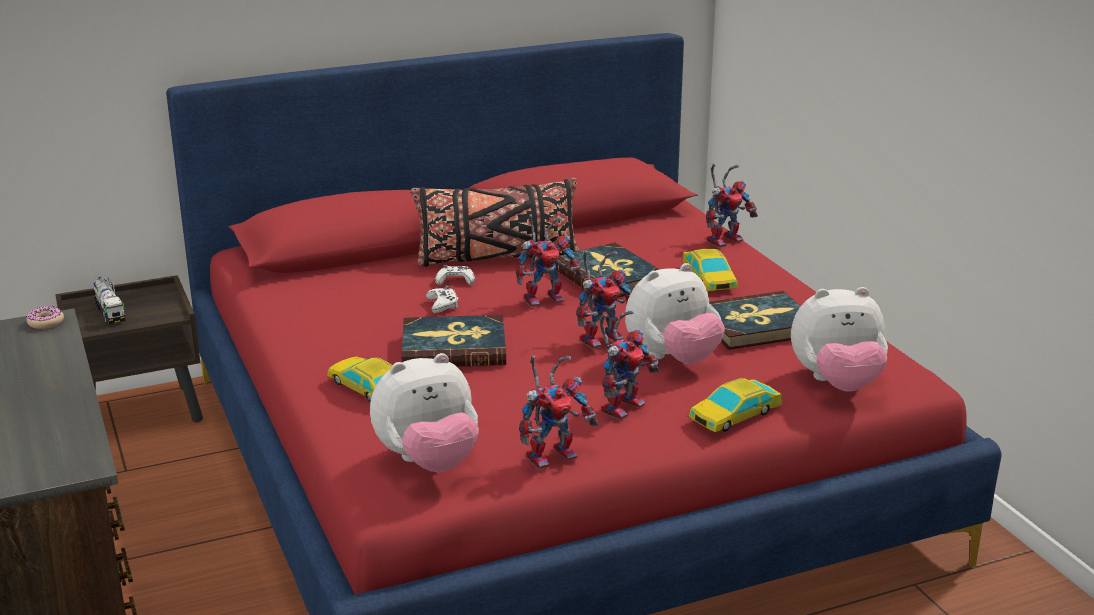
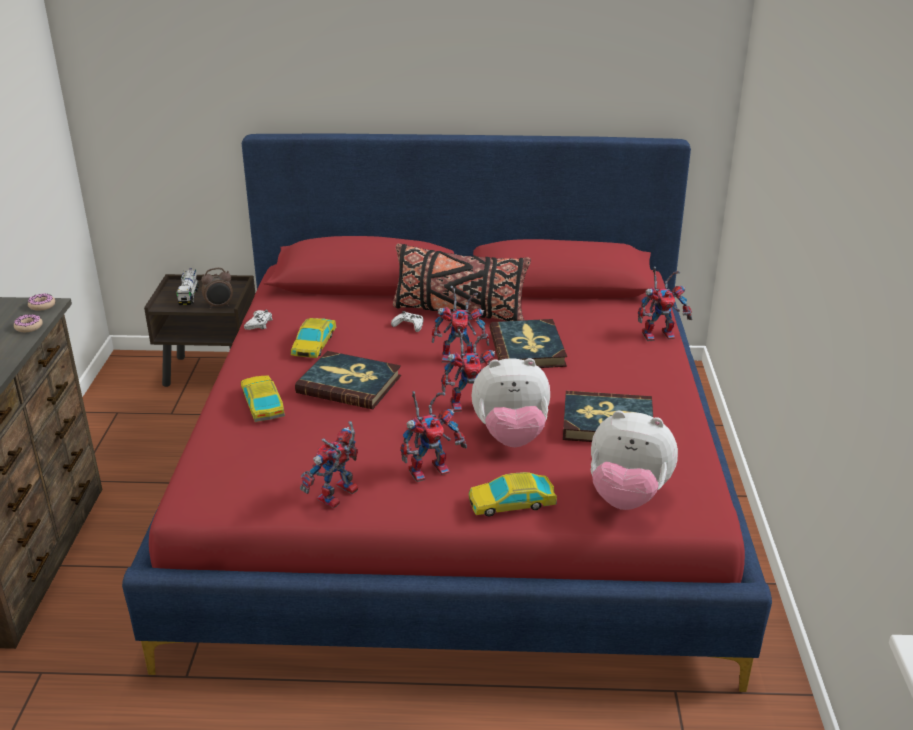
camera: 25 degrees right, 5 degrees up
plush toy [370,353,479,472] -> none
white game controller [426,286,458,313] -> white game controller moved to [244,310,273,330]
toy robot [519,355,598,470] -> toy robot turned 135 degrees clockwise [300,421,358,508]
toy car [682,249,738,291] -> toy car moved to [291,318,336,358]
none -> donut [14,314,43,332]
none -> alarm clock [201,268,233,309]

